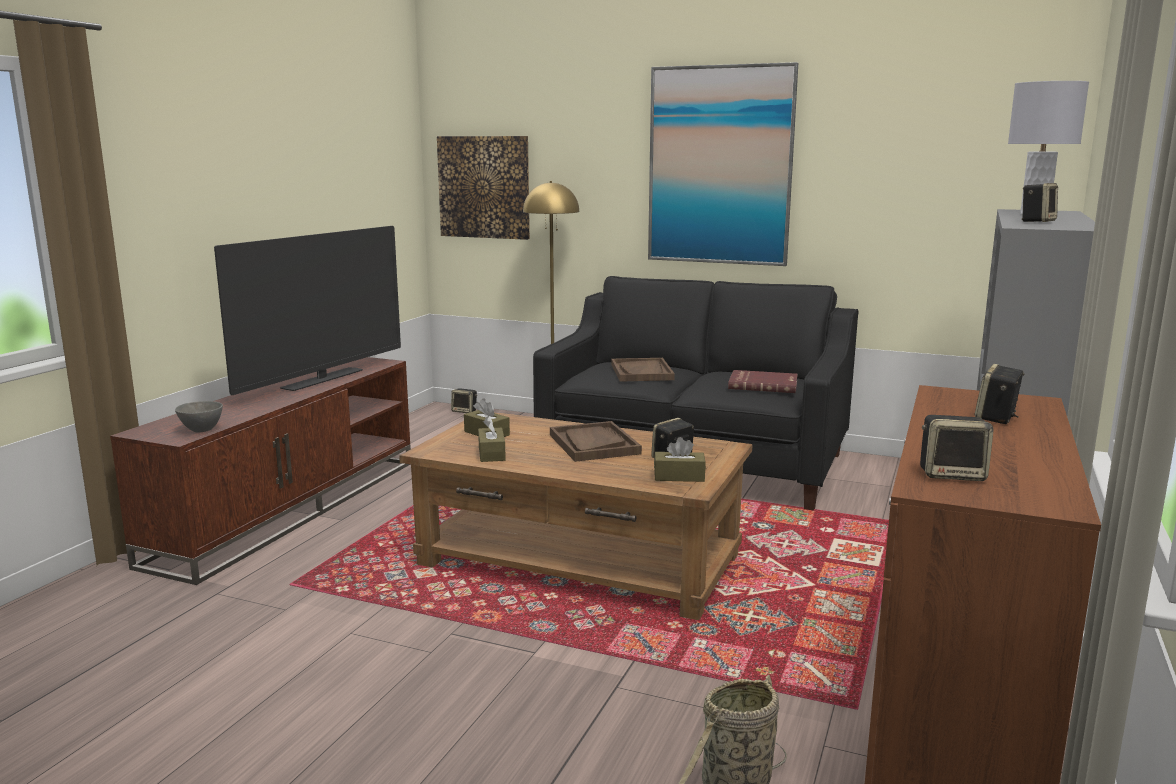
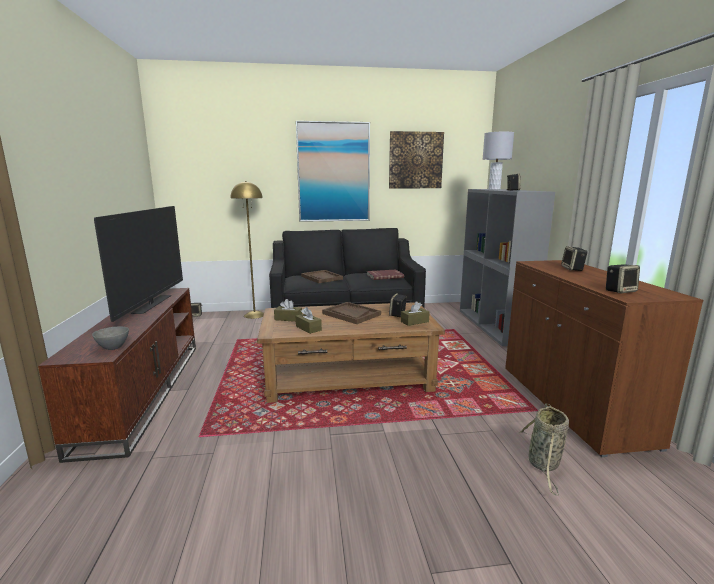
camera: 30 degrees left, 0 degrees up
picture [437,136,530,240] -> picture moved to [389,131,444,188]

